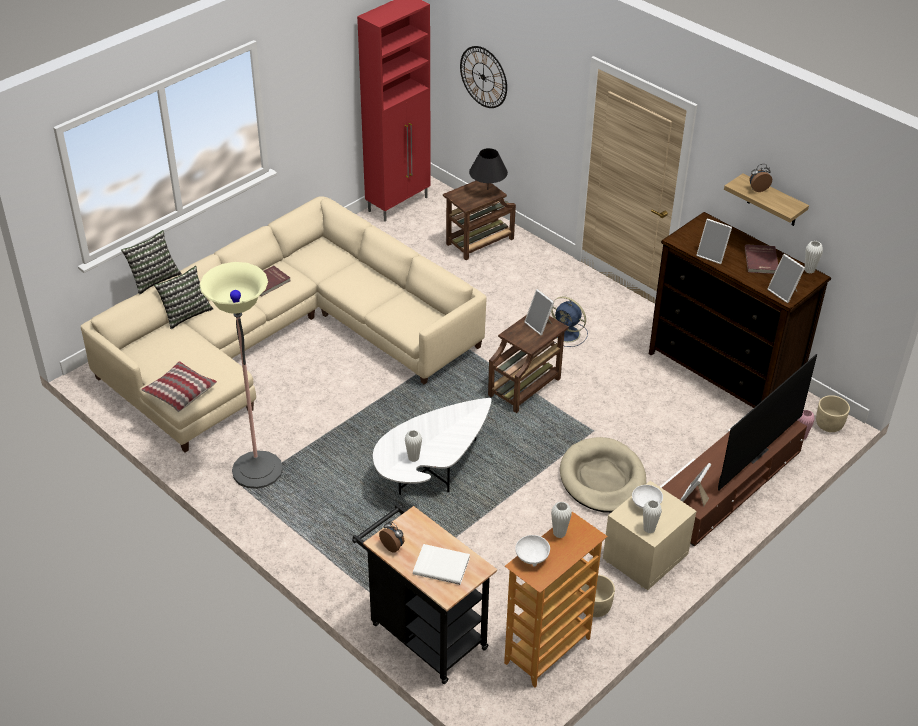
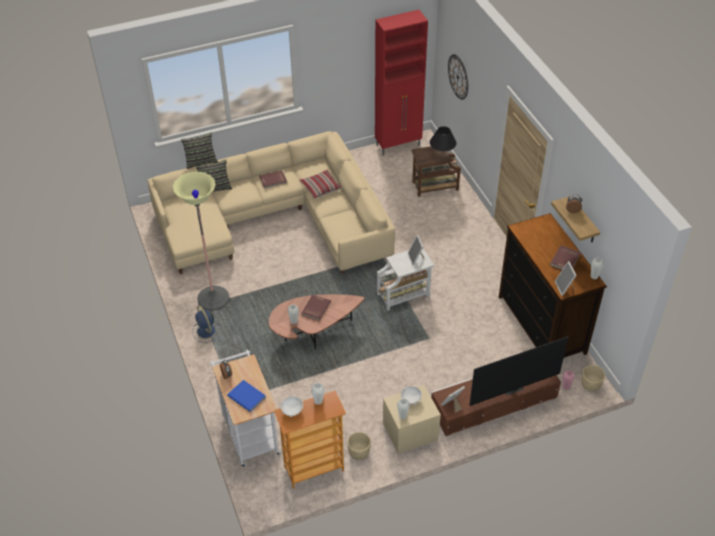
camera: 25 degrees right, 5 degrees up
pillow [141,361,217,412] -> pillow moved to [299,170,341,199]
black cart [352,504,497,684] -> white cart [210,350,281,467]
white coffee table [373,398,492,495] -> brown coffee table [269,294,364,349]
white book [413,544,470,585] -> blue book [227,380,266,412]
brown side table [488,315,569,413] -> white side table [377,249,435,311]
blue fan [551,296,588,347] -> blue fan moved to [192,305,217,343]
beige dog bed [560,437,646,513] -> none
picture frame [696,219,732,264] -> none
none -> red book [302,295,331,321]

